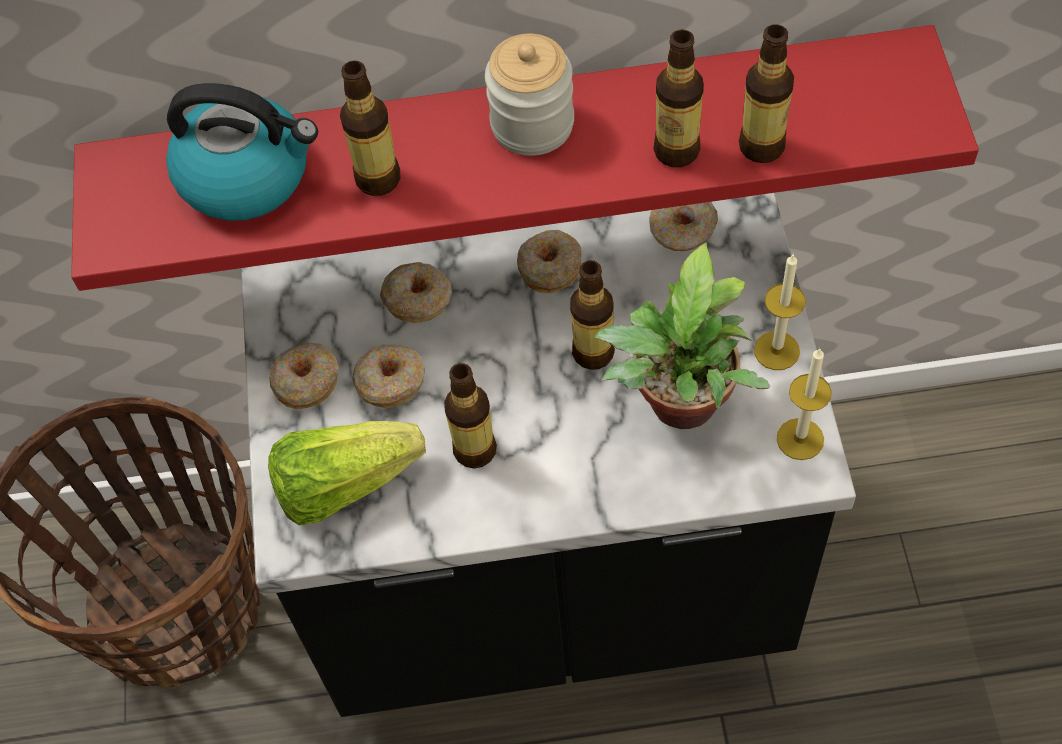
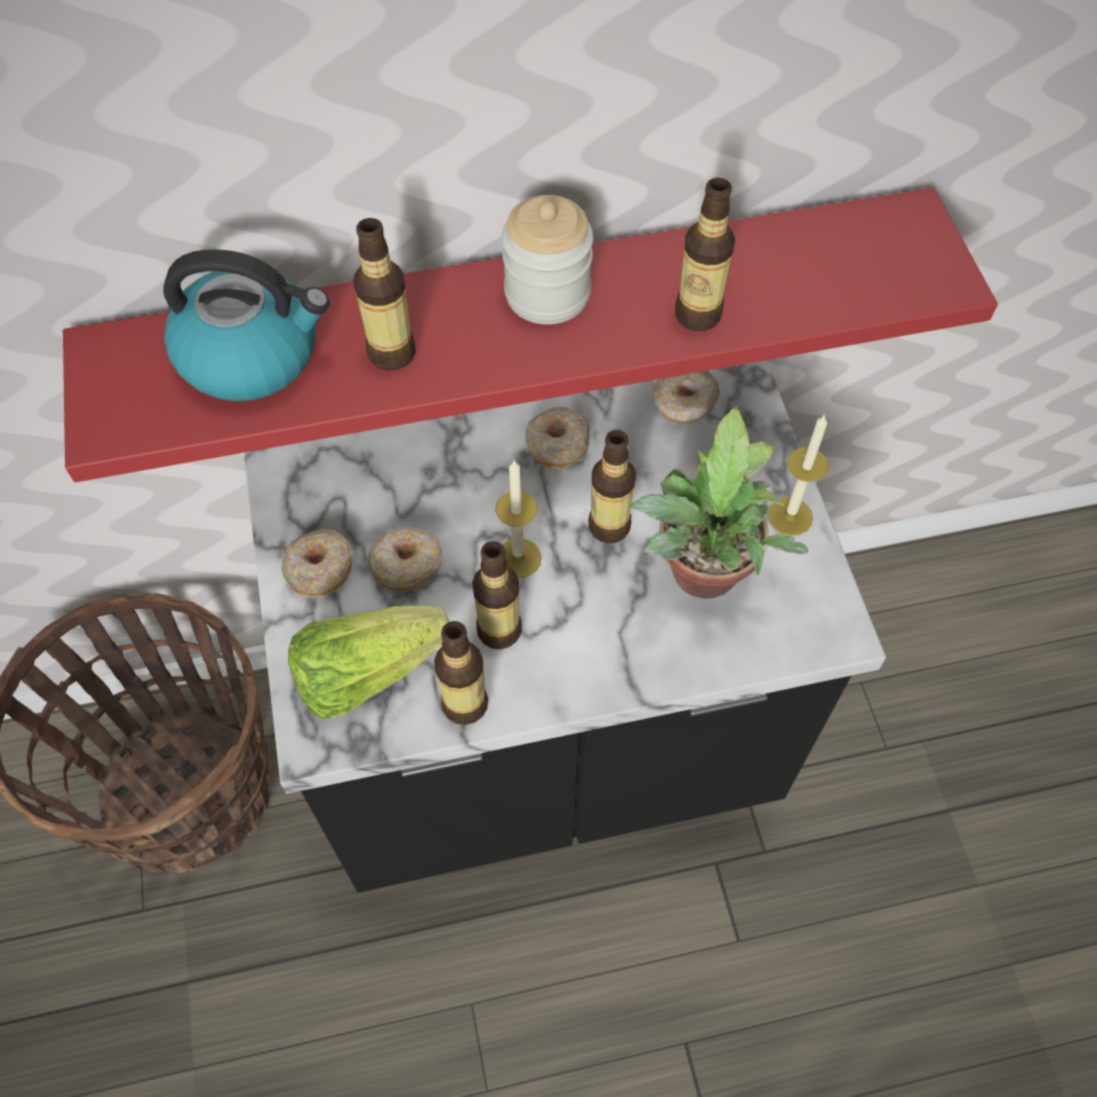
camera: 10 degrees left, 0 degrees up
donut [380,262,452,323] -> none
bottle [739,24,794,163] -> bottle moved to [434,621,488,725]
candle [777,348,832,460] -> candle moved to [495,460,542,578]

